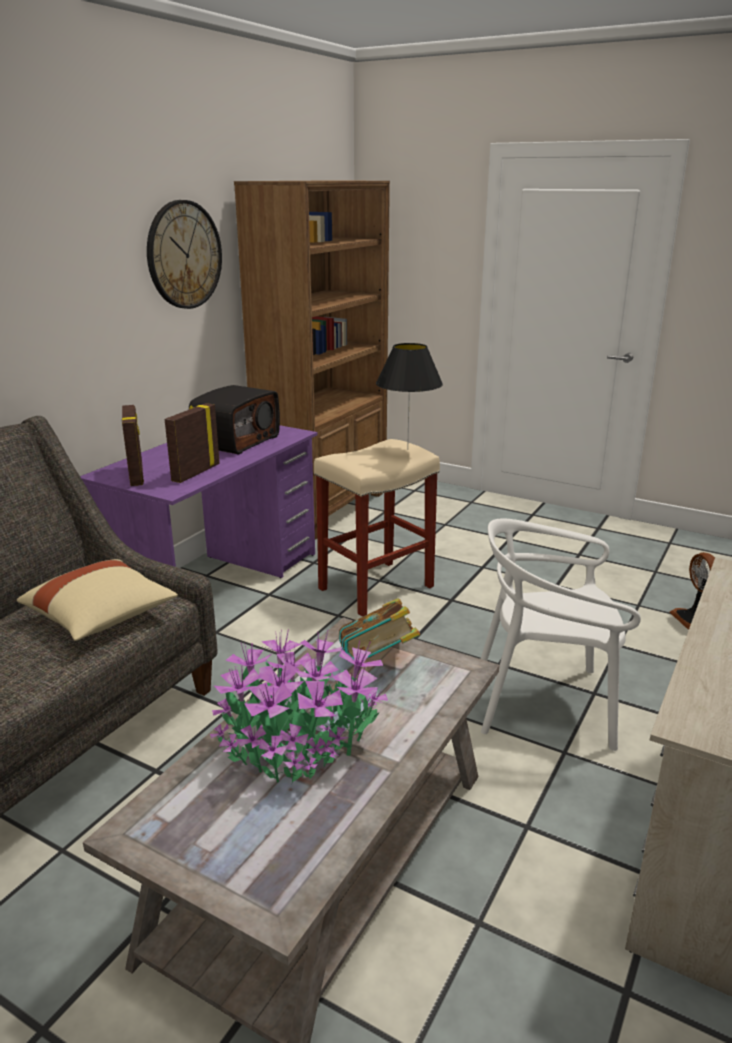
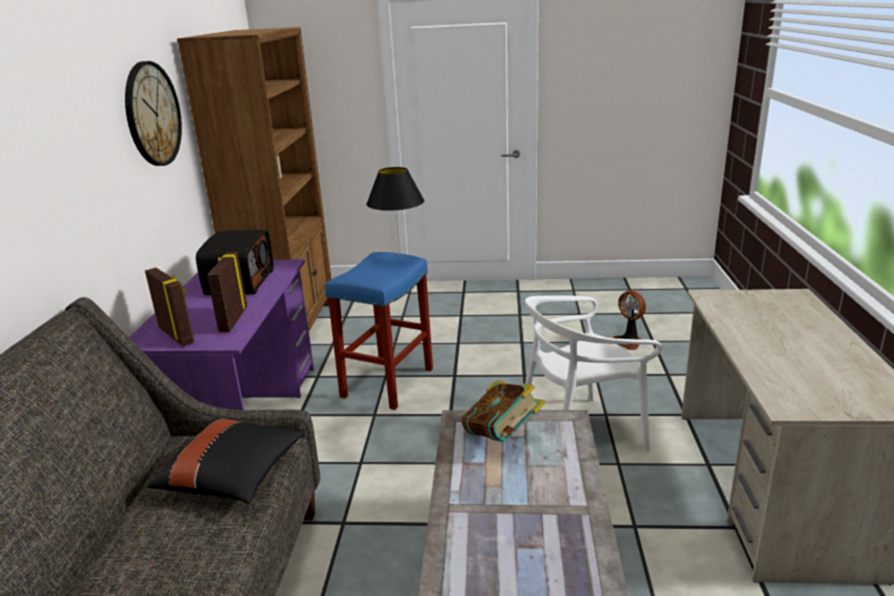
camera: 25 degrees left, 0 degrees up
beige pillow [17,559,178,641] -> black pillow [147,418,304,504]
potted plant [210,629,388,783] -> none
beige stool [314,439,440,617] -> blue stool [325,252,433,410]

